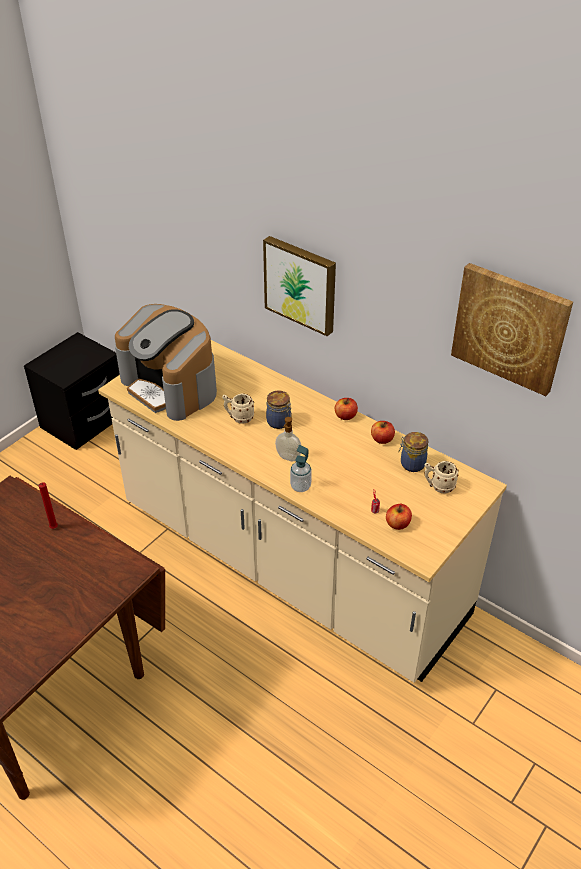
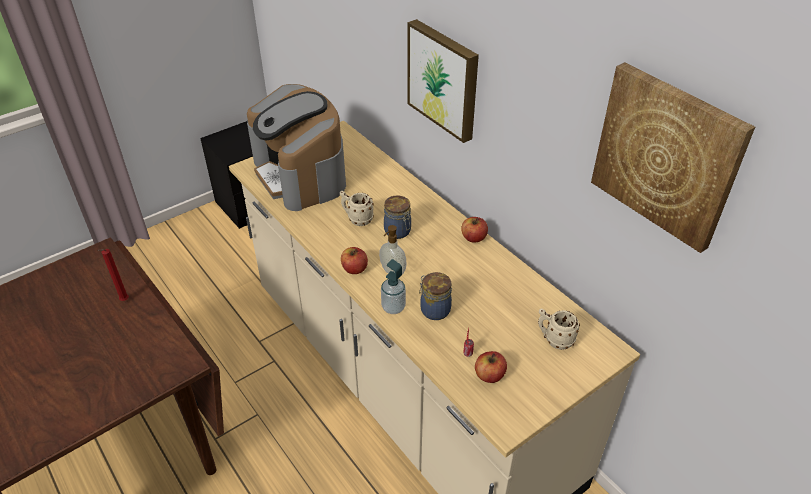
camera: 15 degrees right, 0 degrees up
apple [371,421,395,444] -> apple moved to [341,247,368,274]
jar [398,432,428,472] -> jar moved to [419,272,452,320]

